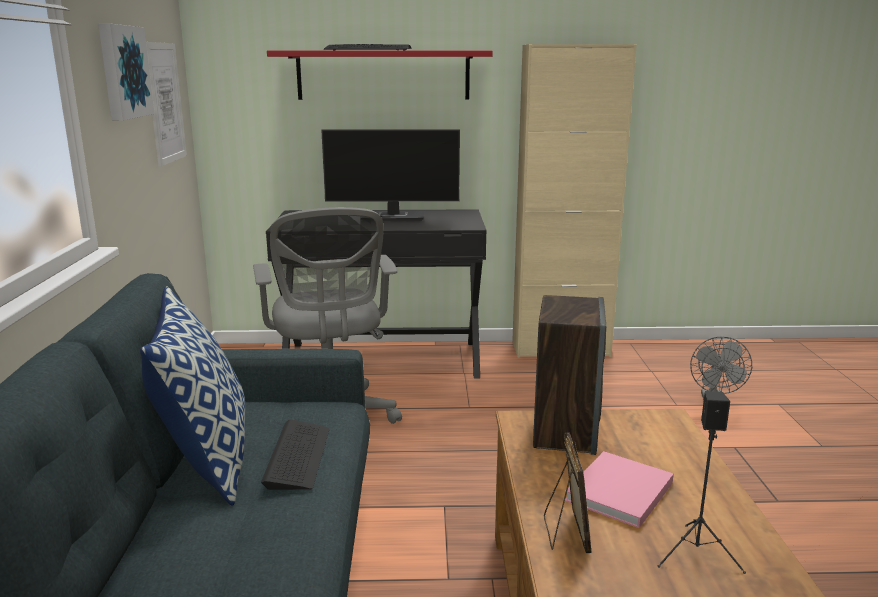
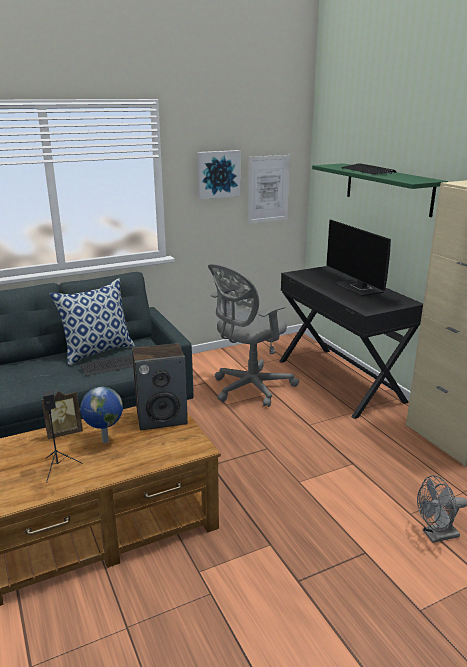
camera: 65 degrees right, 5 degrees up
red shelf [267,50,493,100] -> green shelf [312,163,448,217]
pink book [565,451,674,528] -> globe [80,387,123,443]

